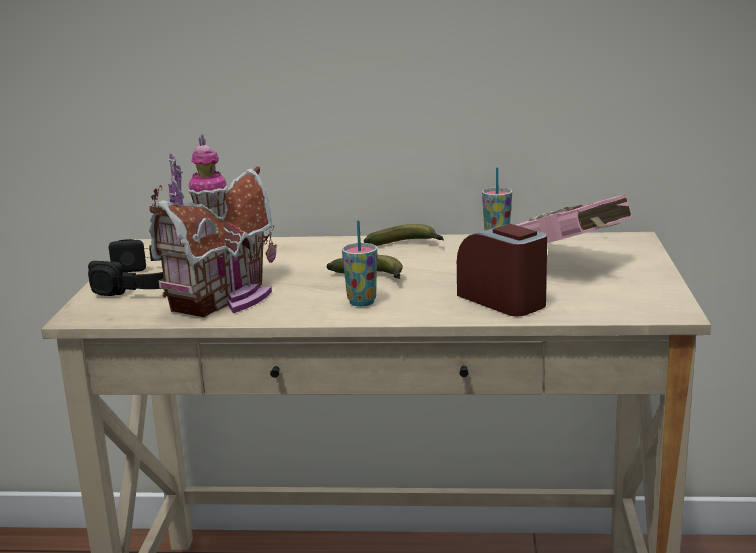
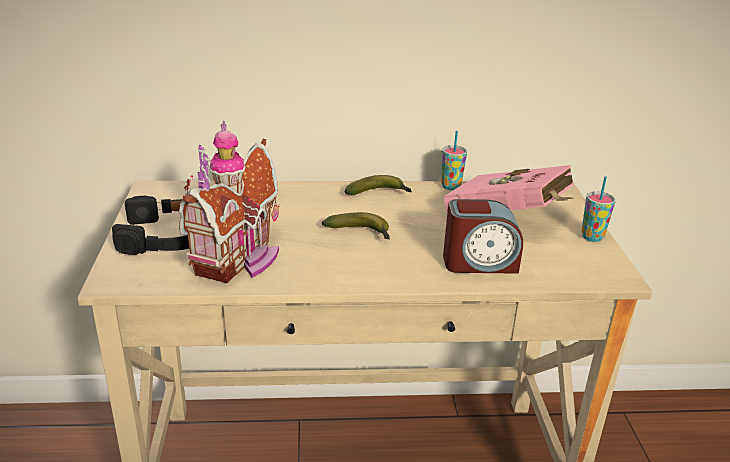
camera: 10 degrees left, 10 degrees up
cup [342,220,377,307] -> cup moved to [582,176,616,242]
alarm clock [457,224,547,316] -> alarm clock turned 135 degrees clockwise [443,199,523,274]

